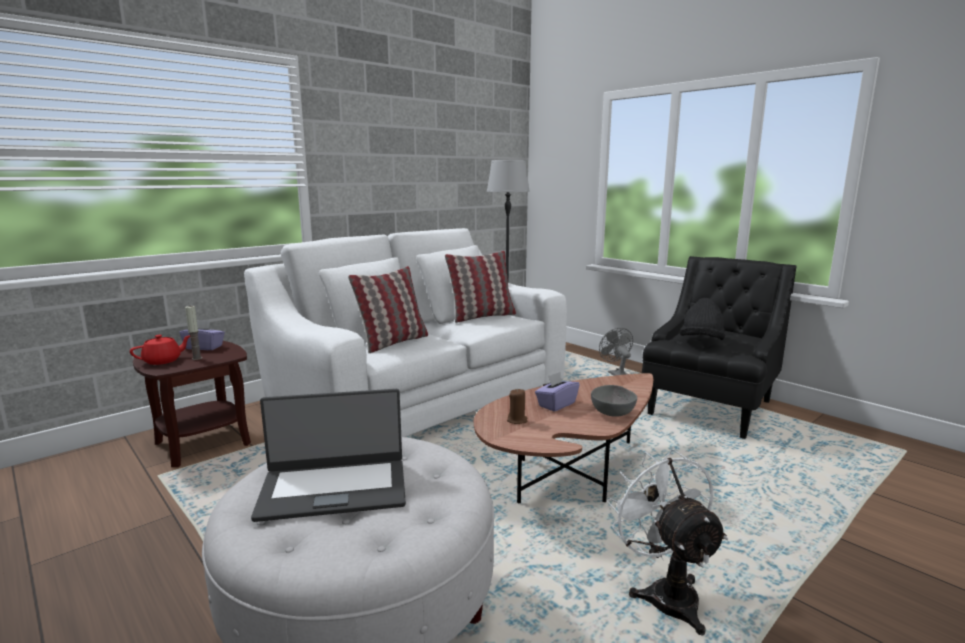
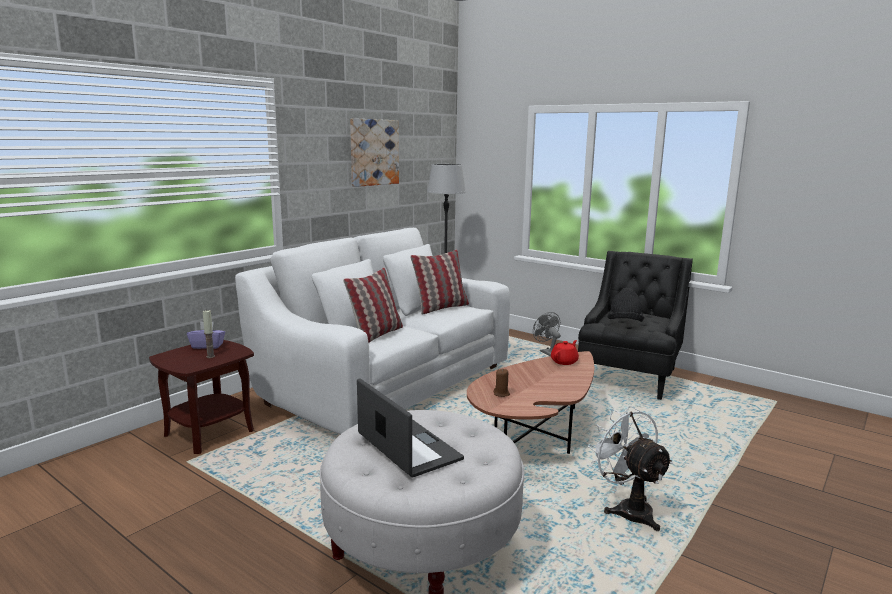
camera: 10 degrees left, 0 degrees up
red teapot [130,335,190,365] -> red teapot moved to [551,340,579,365]
laptop [251,389,406,522] -> laptop turned 105 degrees counterclockwise [357,378,464,477]
purple tissue box [535,372,580,411] -> none
grey bowl [591,385,637,417] -> none
none -> picture [350,118,399,187]

